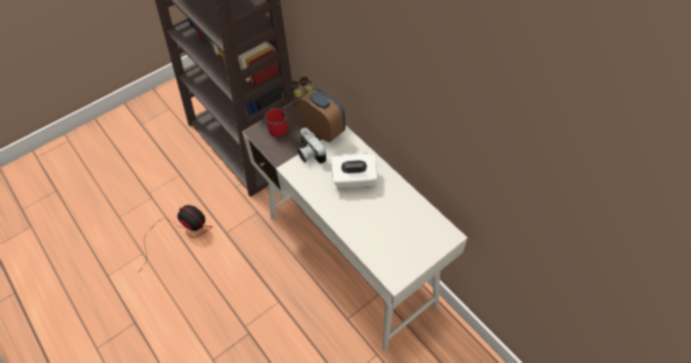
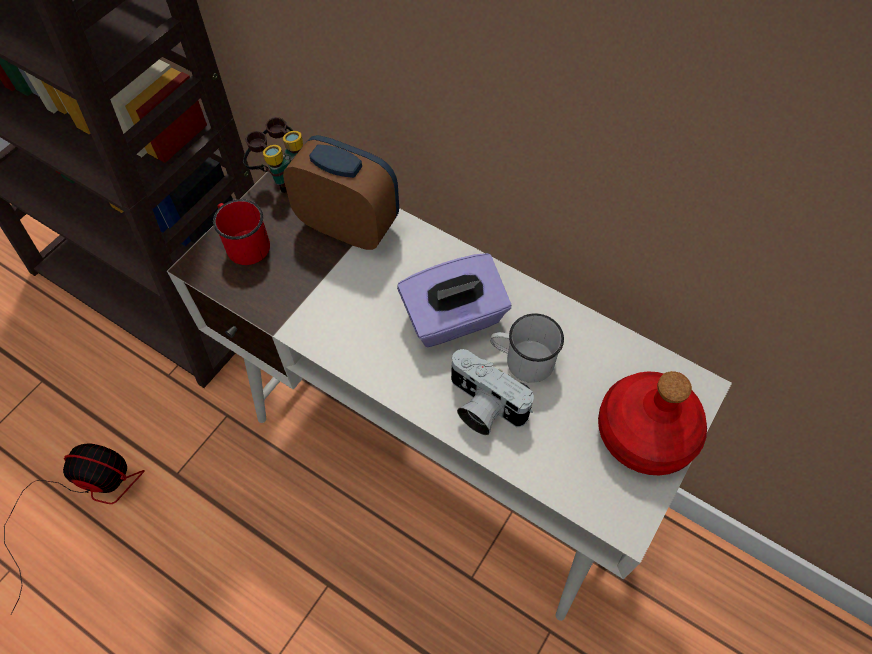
camera: 20 degrees left, 5 degrees up
camera [297,128,326,164] -> camera moved to [451,349,534,435]
white tissue box [331,153,377,189] -> purple tissue box [397,253,511,347]
none -> white mug [490,313,564,383]
none -> red bottle [598,371,707,475]

